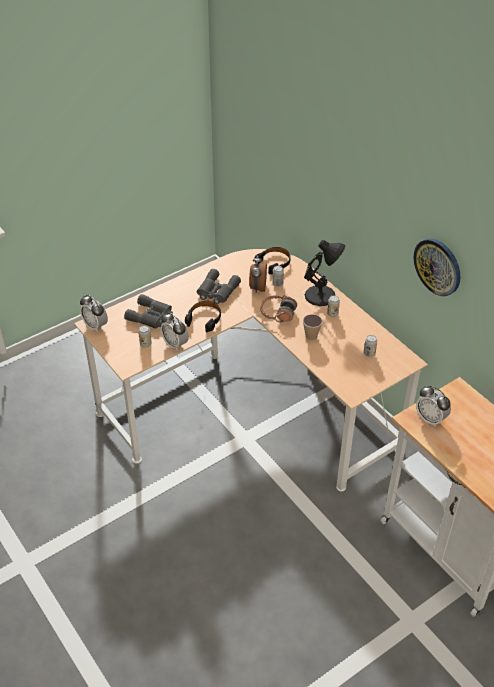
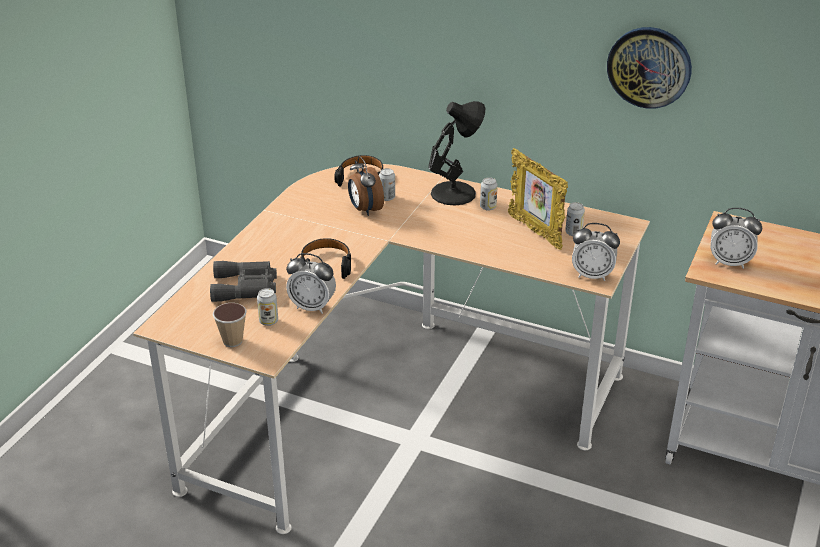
camera: 30 degrees left, 10 degrees down
alarm clock [80,295,108,332] -> alarm clock moved to [572,223,620,281]
grey binoculars [197,269,241,304] -> none
headphones [260,295,297,322] -> none
cup [303,314,323,340] -> cup moved to [213,303,247,347]
none -> picture frame [508,148,568,250]

